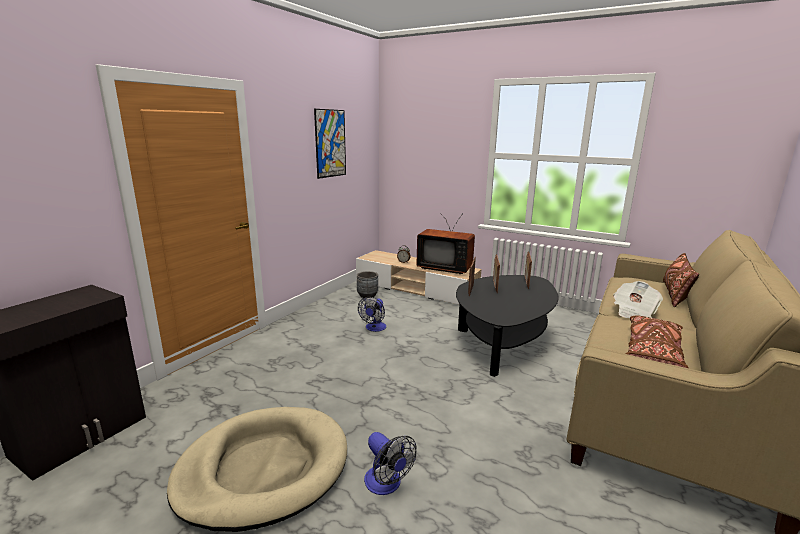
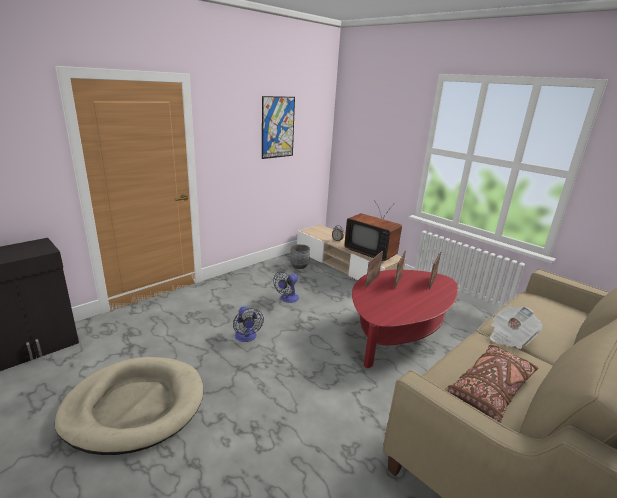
camera: 15 degrees right, 5 degrees up
fan [364,432,416,495] -> fan moved to [233,306,264,342]
black coffee table [456,275,559,377] -> red coffee table [352,270,458,368]
brown pillow [663,253,699,307] -> none

